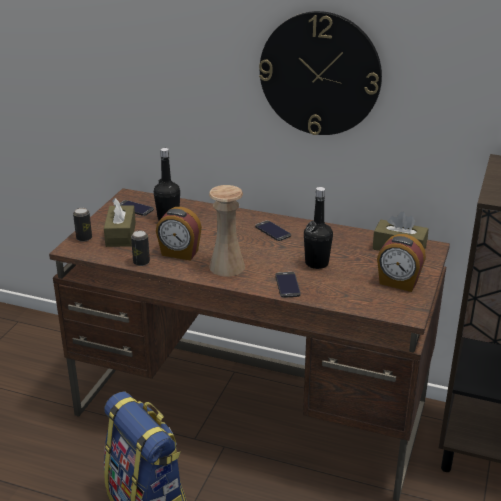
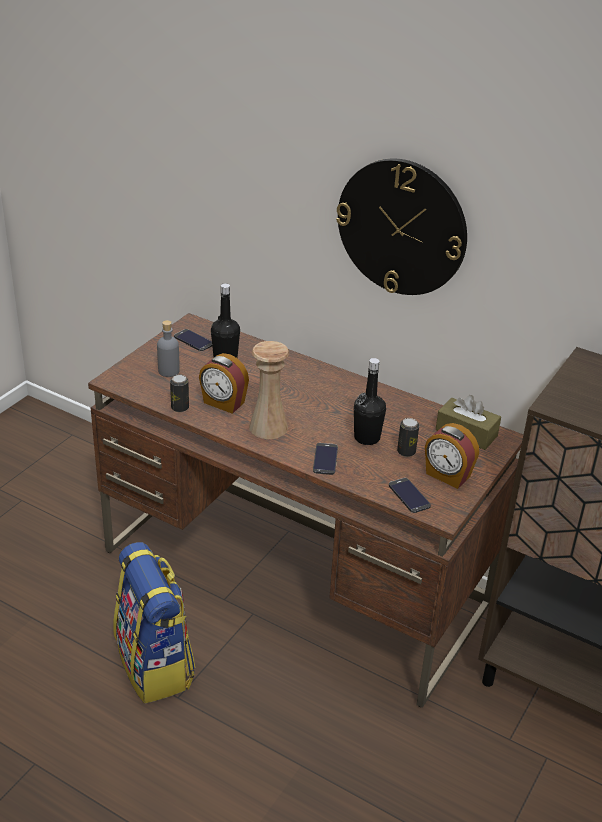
camera: 10 degrees right, 5 degrees up
can [73,208,92,242] -> can moved to [397,418,419,457]
brown tissue box [104,198,136,247] -> grey bottle [157,320,180,377]
phone [255,220,291,241] -> phone moved to [389,478,431,513]

